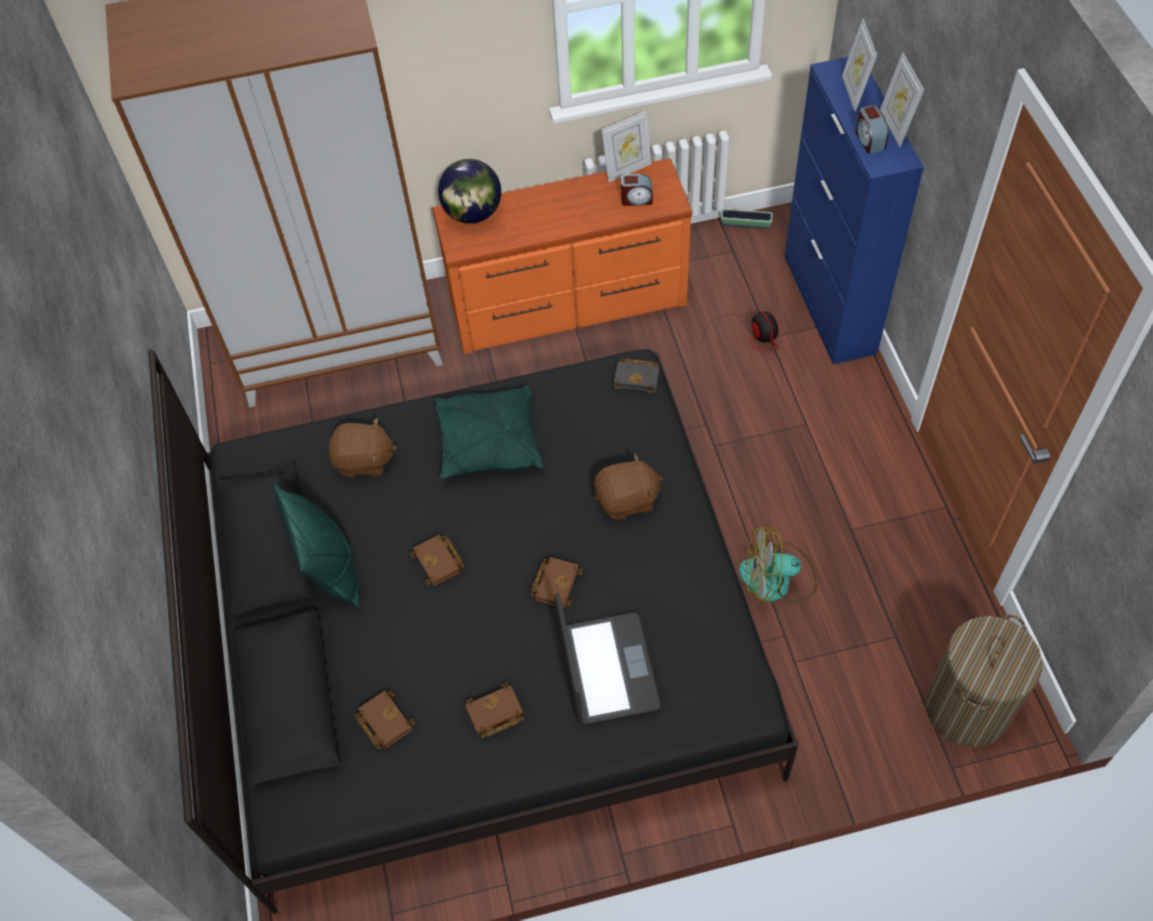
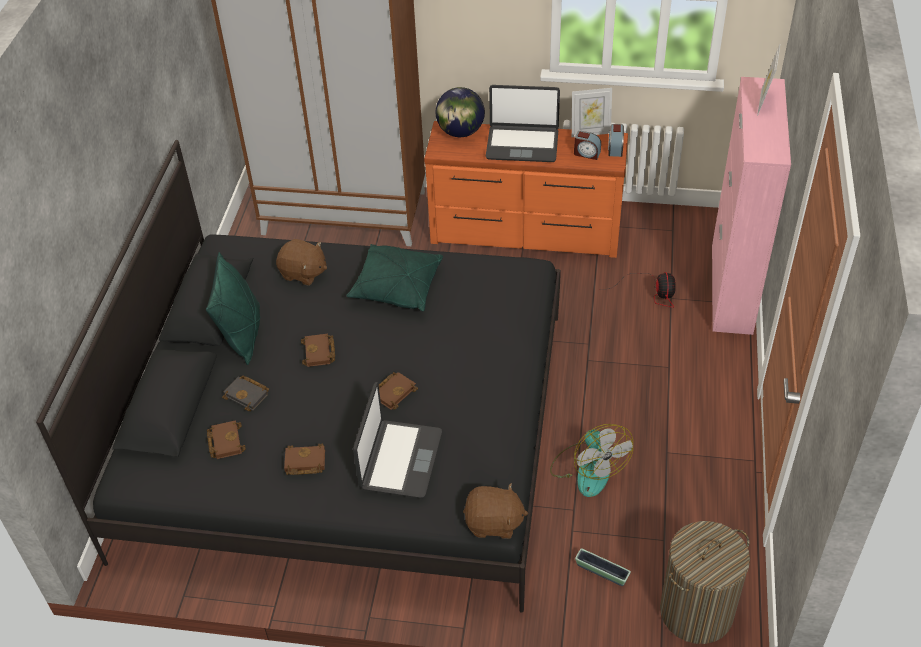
camera: 20 degrees right, 10 degrees down
brown plush toy [594,453,663,520] -> brown plush toy moved to [463,483,528,539]
black book [614,359,660,394] -> black book moved to [222,375,269,411]
planter [721,209,773,229] -> planter moved to [575,548,631,586]
fan [739,524,817,602] -> fan turned 135 degrees counterclockwise [550,424,633,497]
blue cabinet [784,57,924,364] -> pink cabinet [712,77,791,335]
alarm clock [856,105,888,154] -> alarm clock moved to [608,124,624,157]
picture frame [880,52,924,147] -> none
none -> laptop [486,85,560,162]

